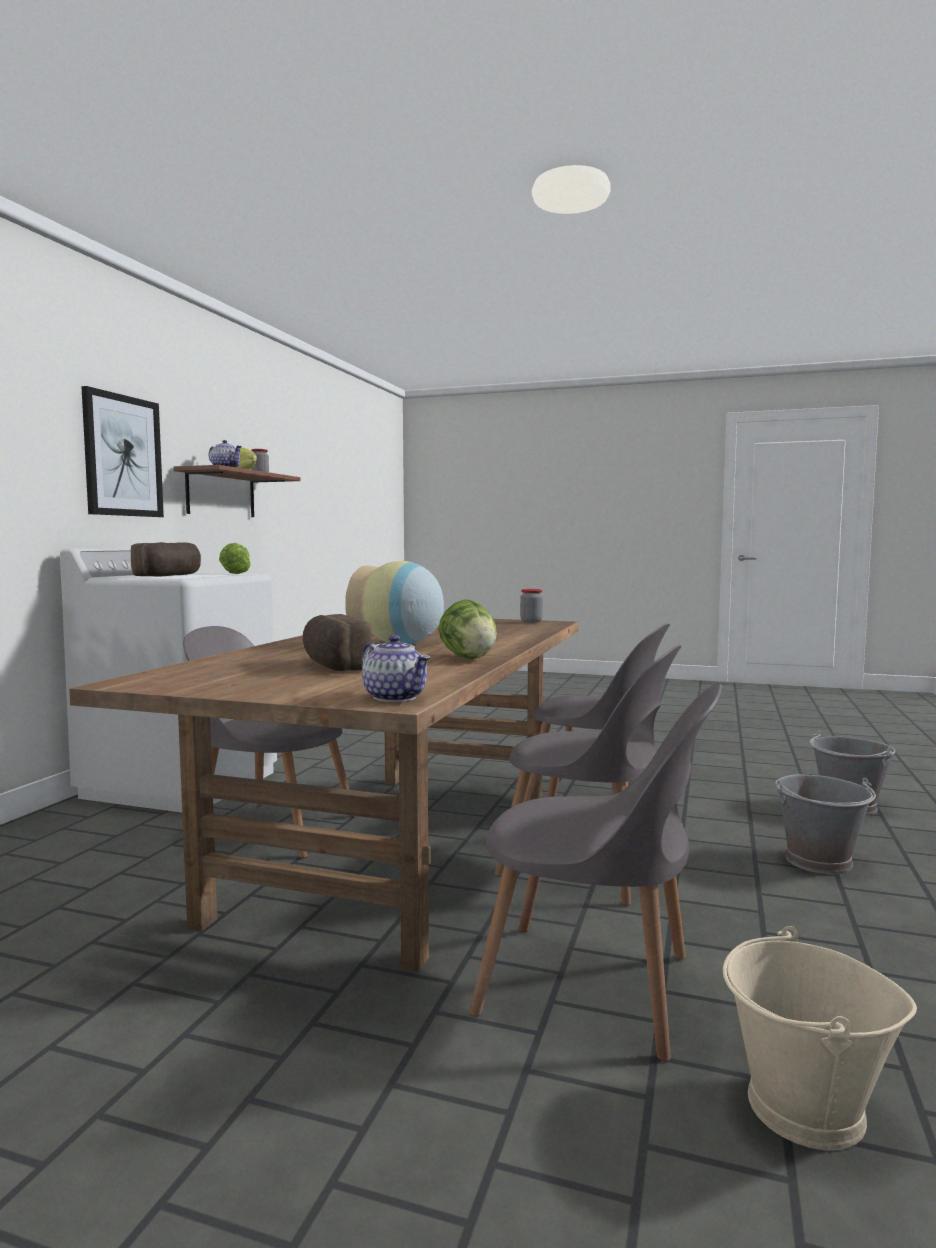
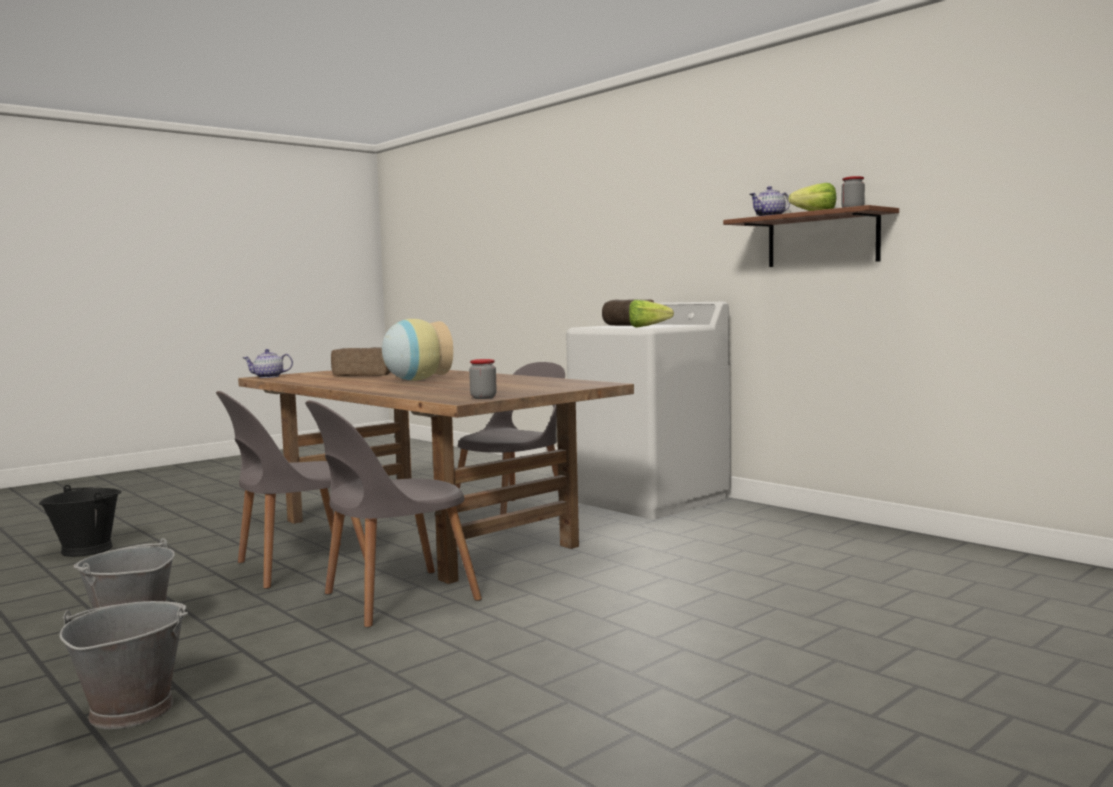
camera: 120 degrees right, 0 degrees up
picture [81,386,164,517] -> none
lettuce [438,599,497,659] -> none
grey chair [469,683,722,1061] -> none
beige bucket [723,926,917,1150] -> black bucket [39,485,121,557]

